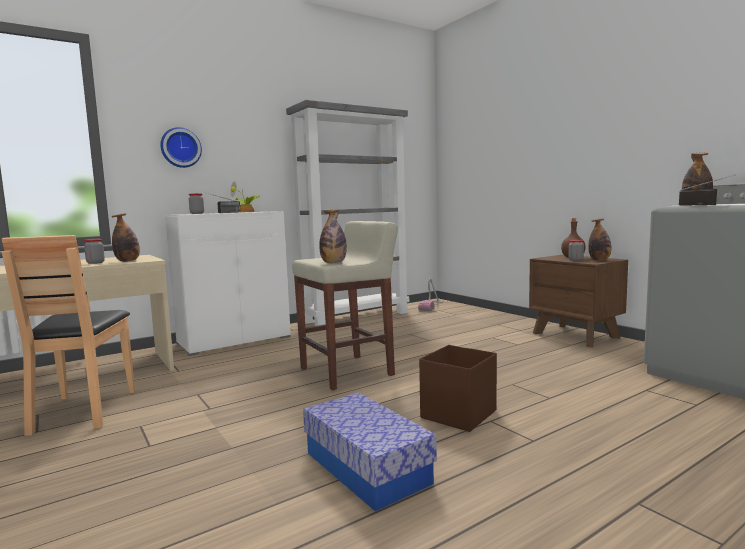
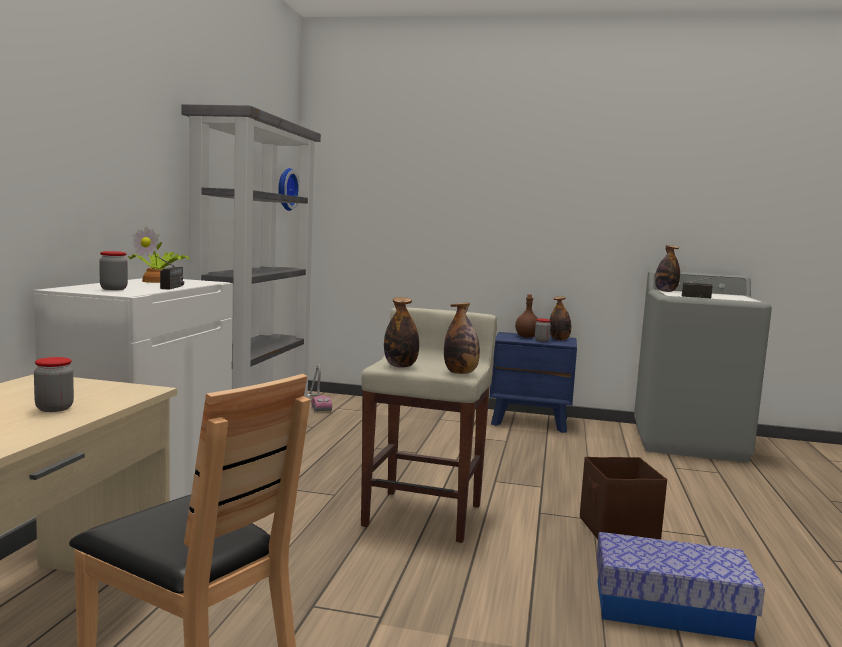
camera: 45 degrees left, 0 degrees up
bottle [112,213,140,262] -> bottle moved to [384,297,419,368]
wall clock [160,127,202,168] -> wall clock moved to [278,168,299,211]
brown nightstand [529,255,628,347] -> blue nightstand [490,332,577,433]

